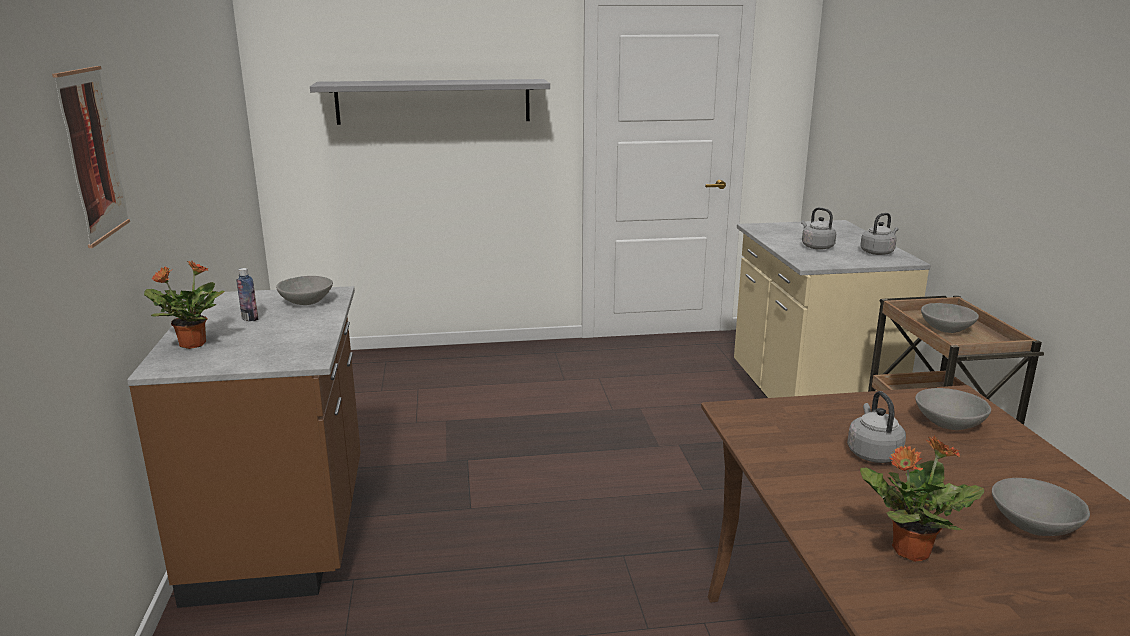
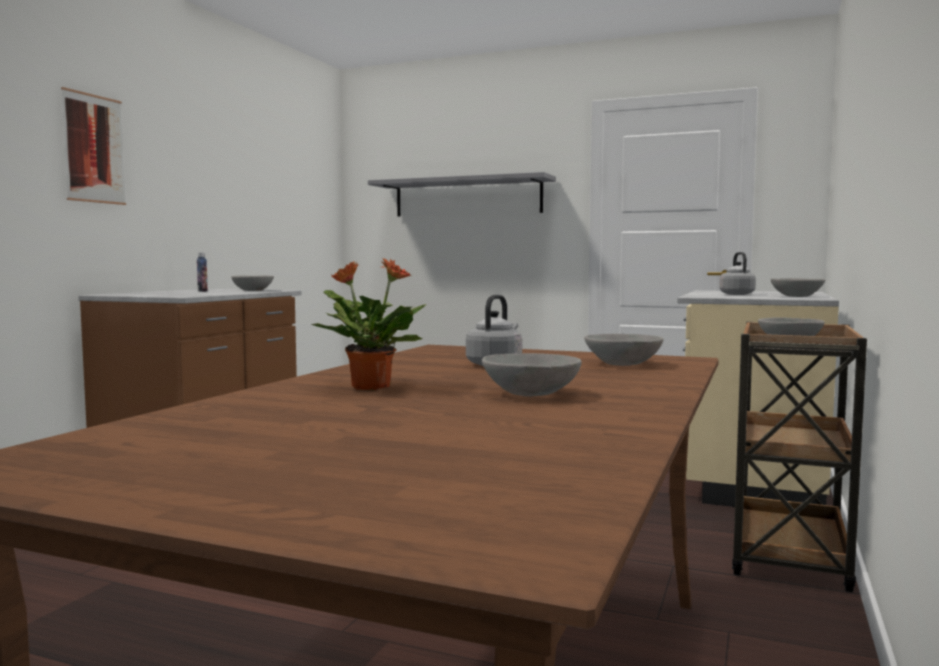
camera: 30 degrees right, 15 degrees down
potted plant [144,261,225,349] -> none
grey kettle [860,213,898,255] -> grey bowl [771,278,825,297]

